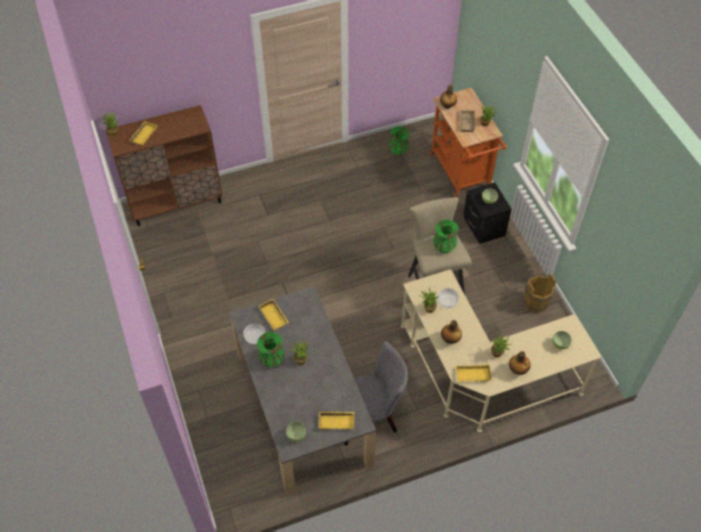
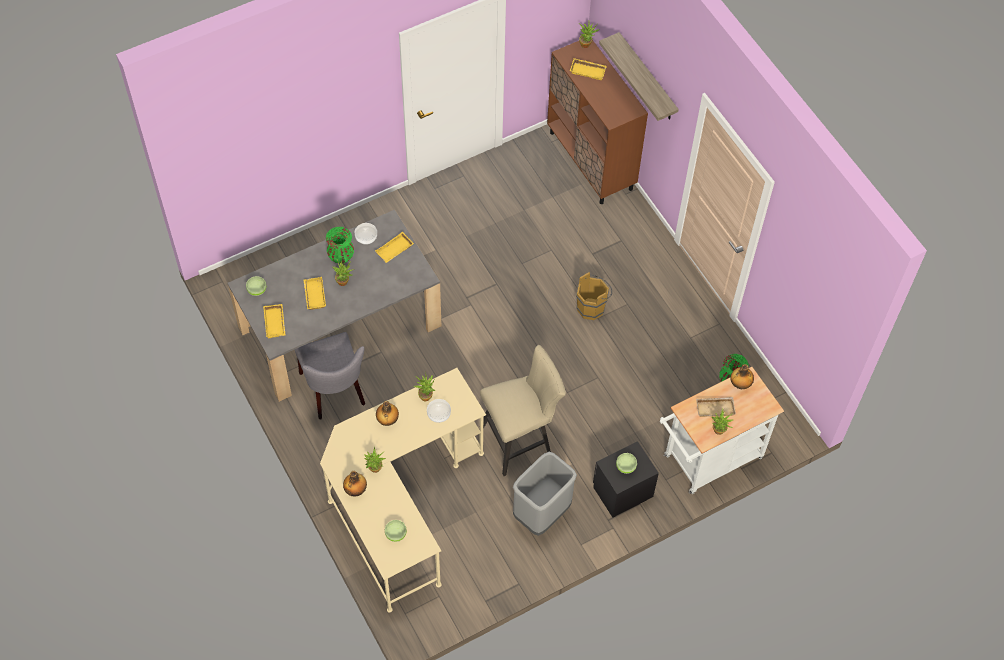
camera: 80 degrees right, 5 degrees up
orange cart [430,88,507,197] -> white cart [660,367,784,494]
green vase [433,220,459,253] -> none
yellow tray [456,364,492,382] -> yellow tray moved to [303,277,326,310]
brown bucket [524,273,556,313] -> brown bucket moved to [576,272,612,320]
none -> grey trash can [513,452,577,536]
none -> shelf [599,32,679,121]

